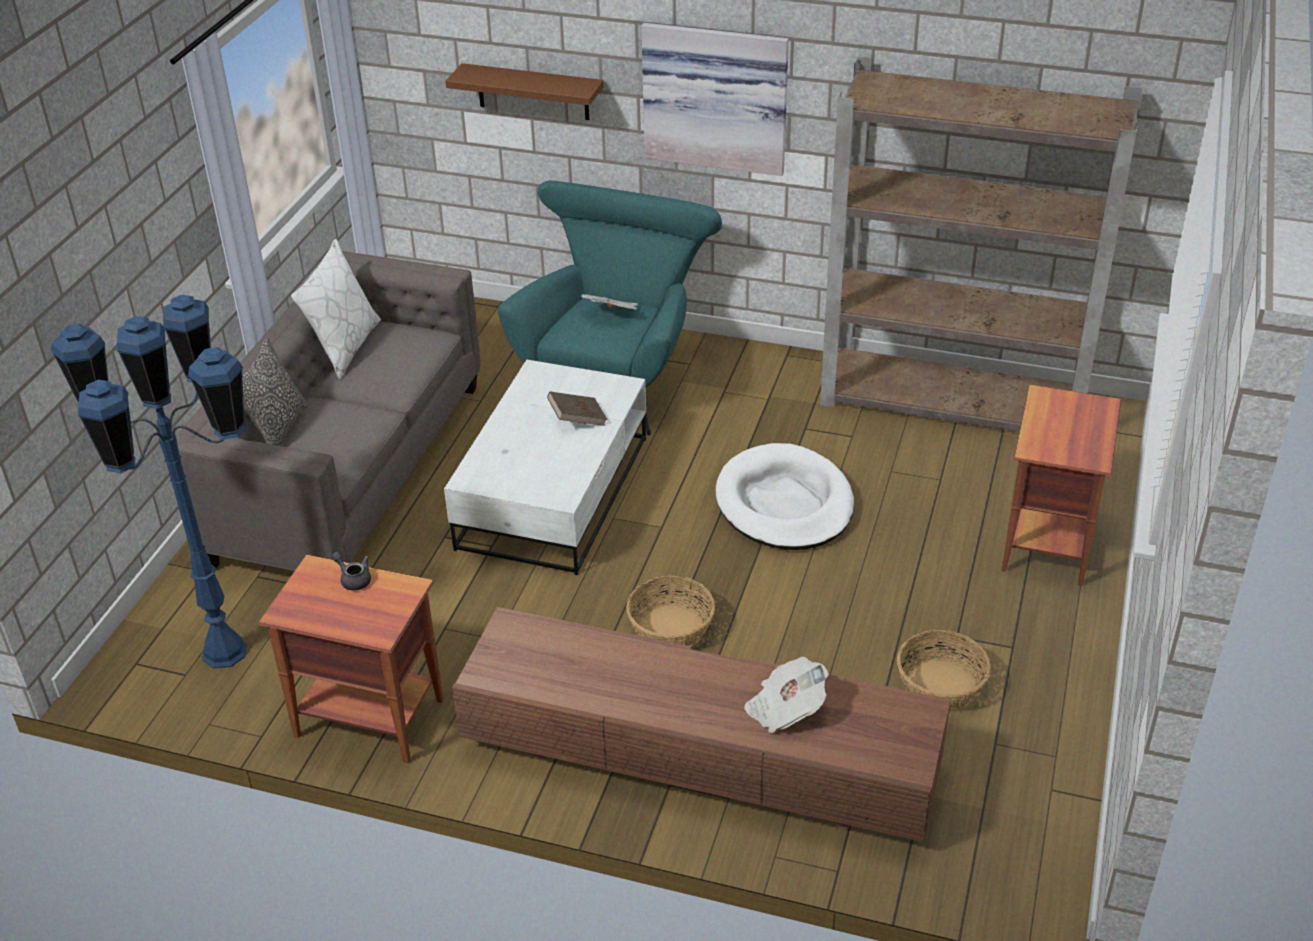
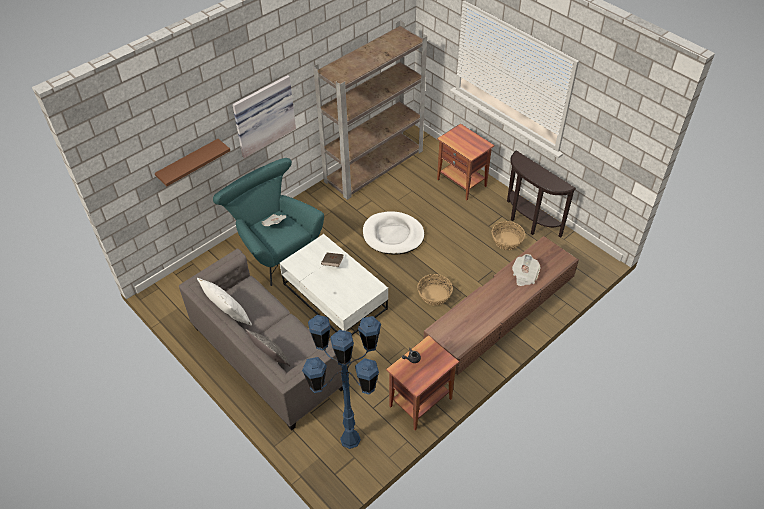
camera: 60 degrees left, 10 degrees up
none -> brown console table [507,150,576,238]

